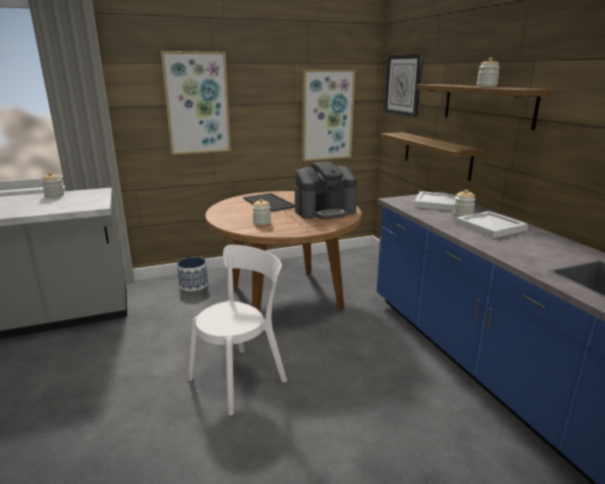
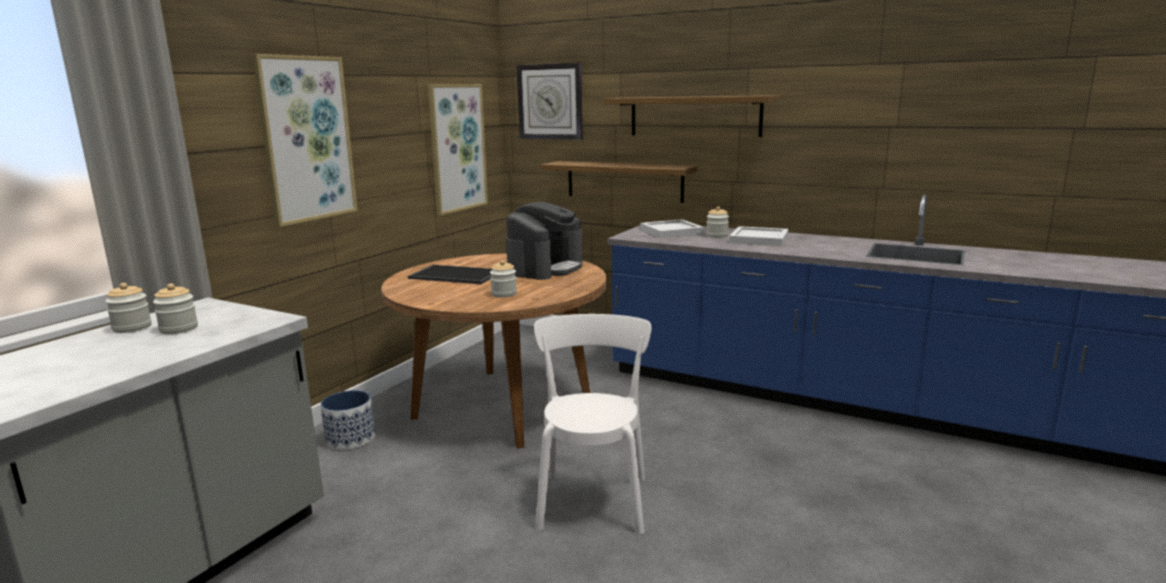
camera: 40 degrees left, 5 degrees down
jar [477,58,500,87] -> jar moved to [153,283,198,334]

